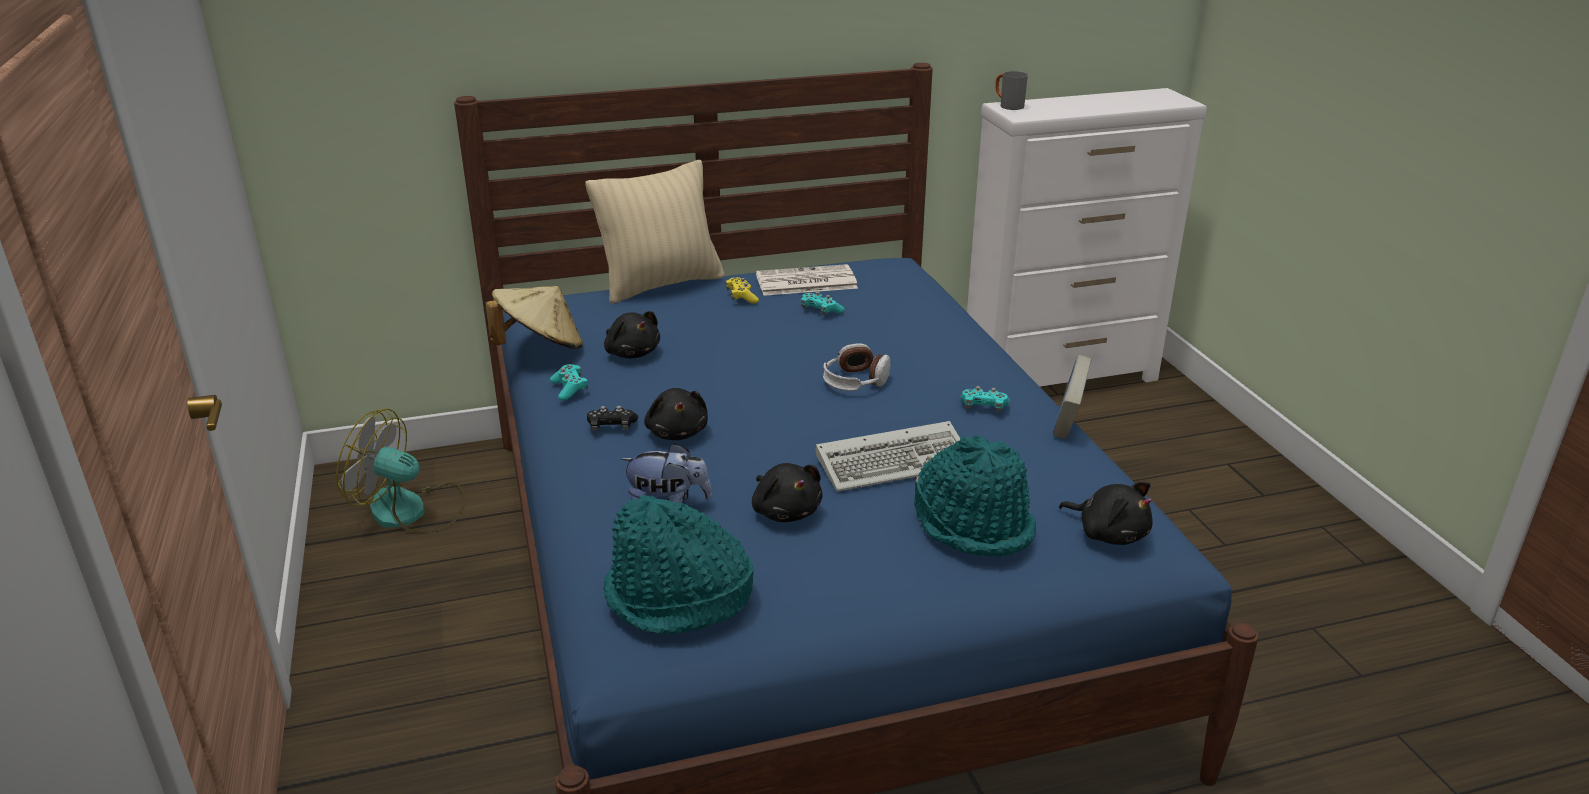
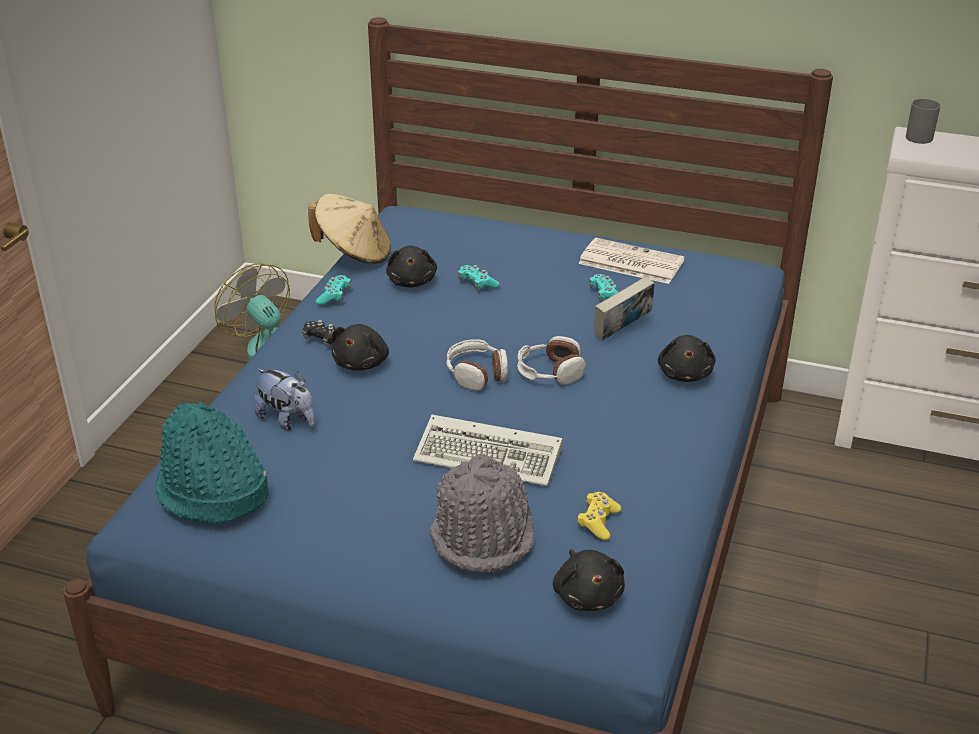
camera: 35 degrees right, 5 degrees up
beige pillow [586,160,725,304] -> none
yellow game controller [726,277,759,303] -> yellow game controller moved to [577,492,621,540]
black plush toy [752,463,822,522] -> black plush toy moved to [658,335,716,382]
turquoise hat [914,435,1036,557] -> grey hat [430,453,535,573]
turquoise game controller [961,386,1010,412] -> turquoise game controller moved to [458,265,500,290]
book [1053,355,1092,439] -> book moved to [595,276,655,341]
none -> headphones [446,339,508,391]

